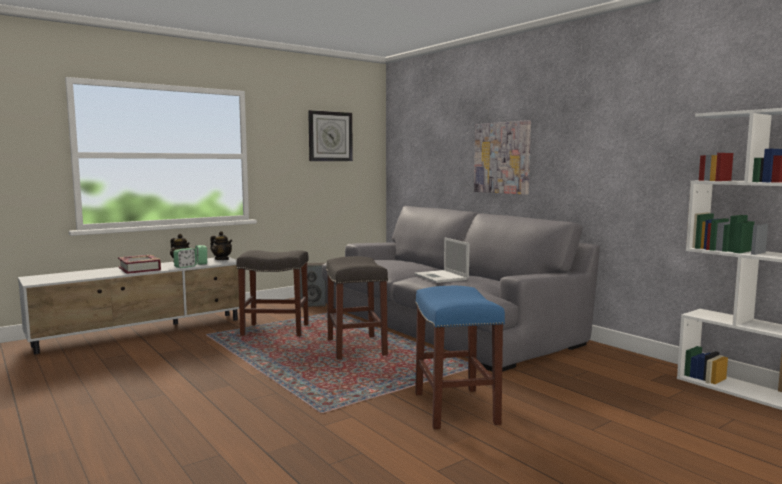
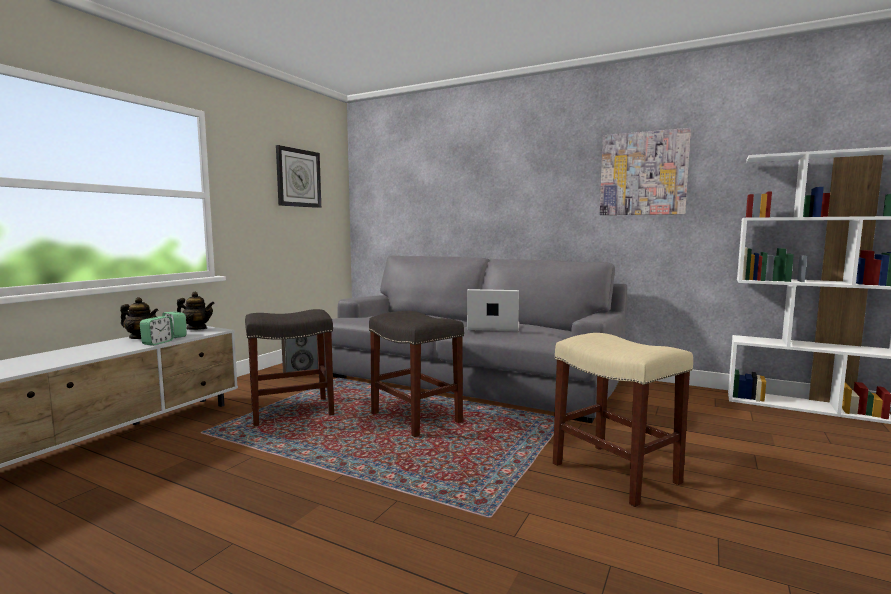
camera: 25 degrees left, 0 degrees up
book [118,255,161,274] -> none
laptop [415,237,470,283] -> laptop turned 150 degrees clockwise [467,289,519,332]
blue stool [415,286,505,430] -> beige stool [553,333,693,507]
picture [474,120,531,195] -> picture moved to [600,128,691,215]

